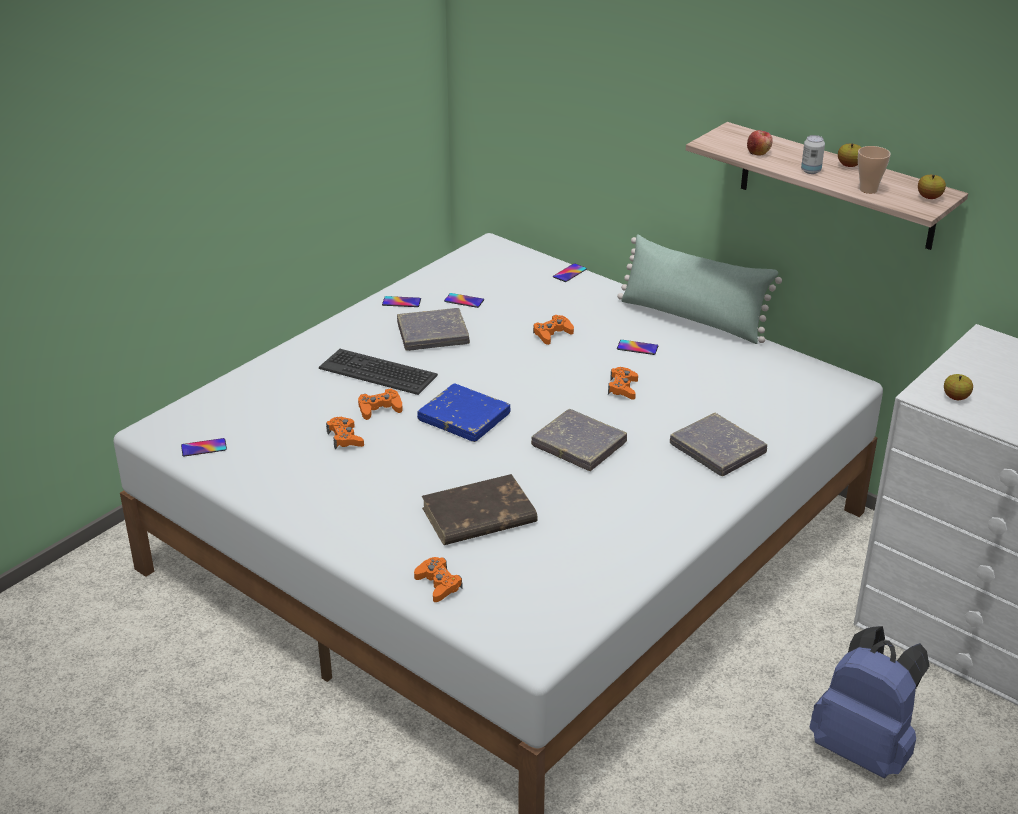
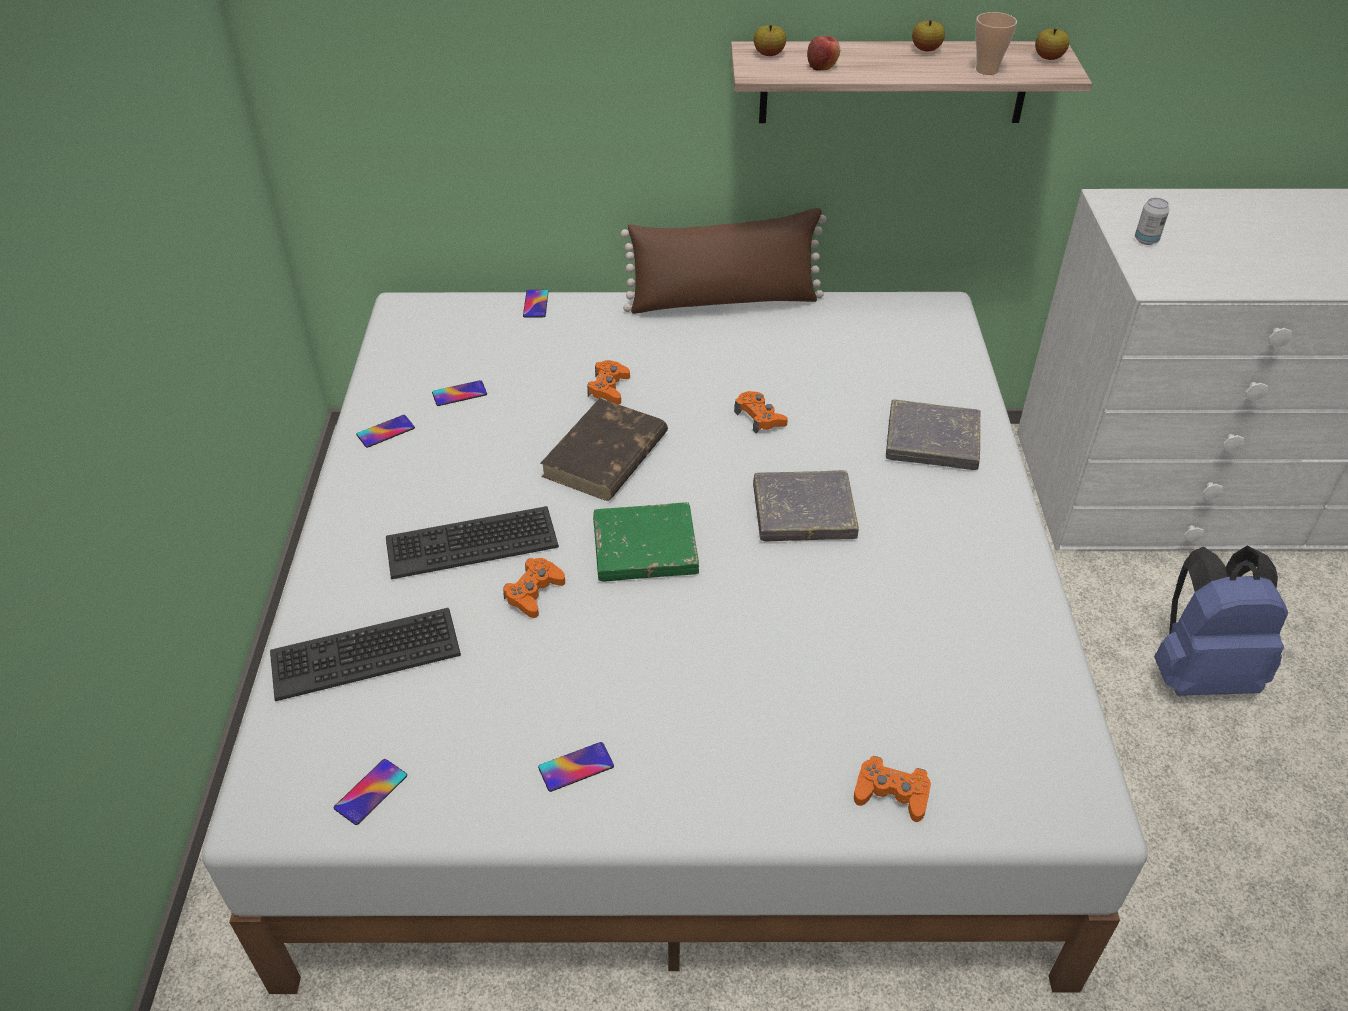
camera: 40 degrees left, 10 degrees up
orange game controller [326,417,364,450] -> none
grey book [397,308,470,351] -> none
blue book [417,383,511,442] -> green book [593,502,699,582]
brown book [422,474,538,545] -> brown book moved to [540,398,668,501]
green pillow [617,234,782,344] -> brown pillow [621,208,827,314]
phone [617,340,658,355] -> phone moved to [538,742,614,792]
can [801,135,825,174] -> can moved to [1135,198,1169,245]
apple [944,374,973,400] -> apple moved to [754,25,786,56]
none -> keyboard [270,608,461,701]

